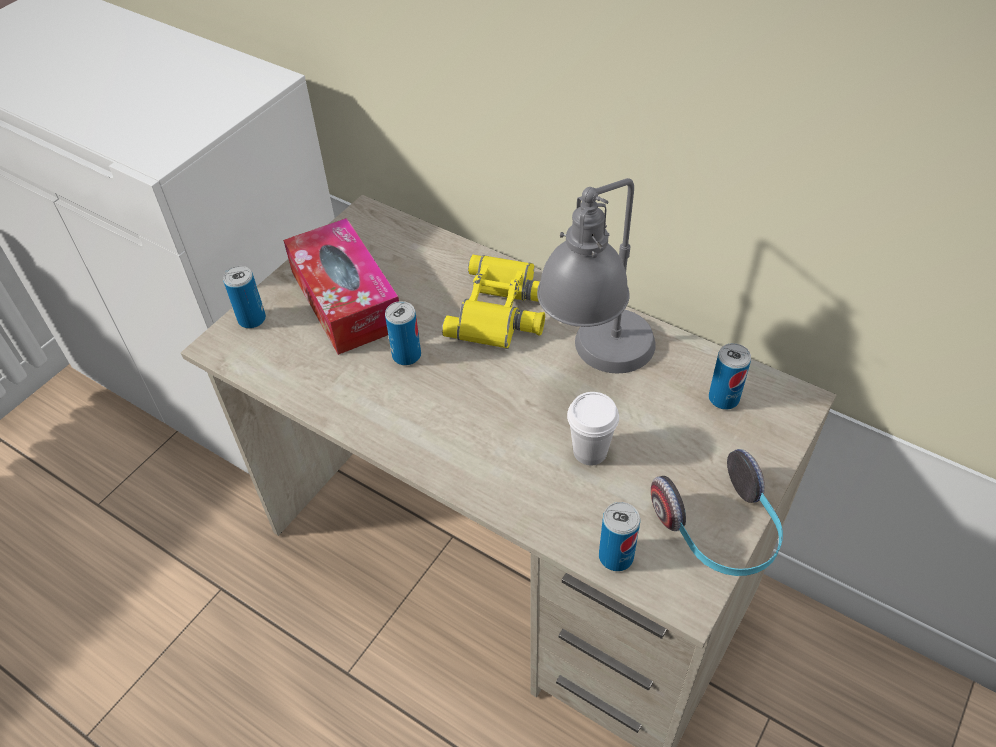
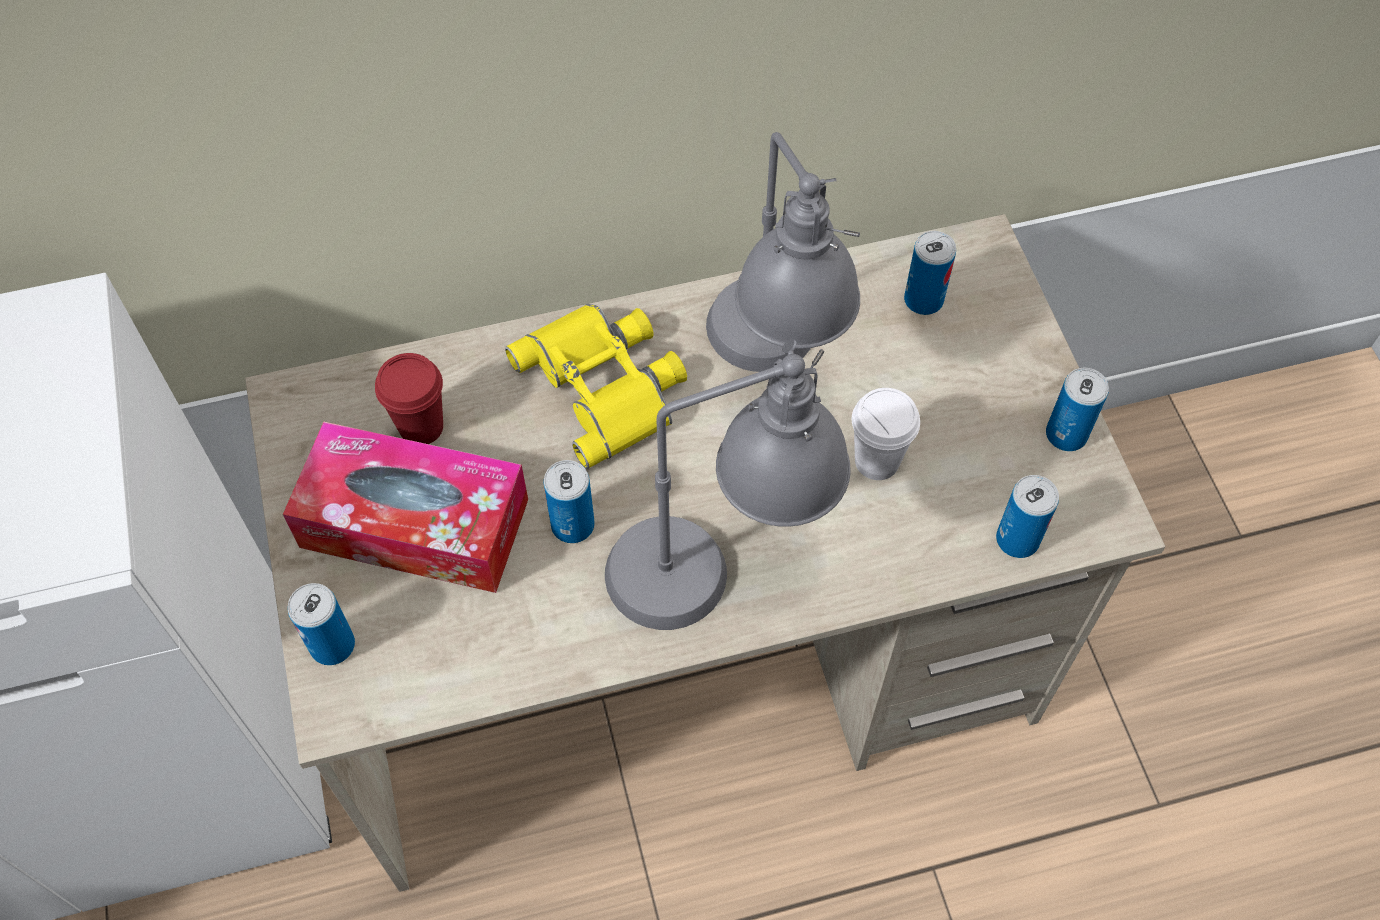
camera: 50 degrees left, 10 degrees up
headphones [651,449,783,576] -> can [1046,368,1109,451]
none -> red cup [375,353,443,444]
none -> grey table lamp [605,339,851,630]

